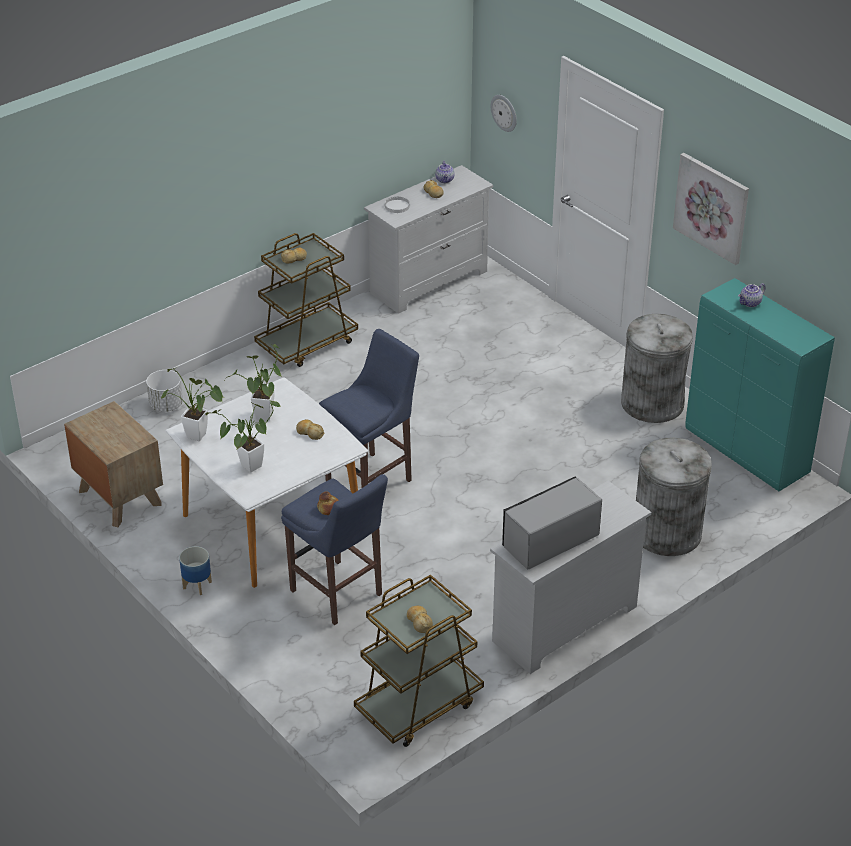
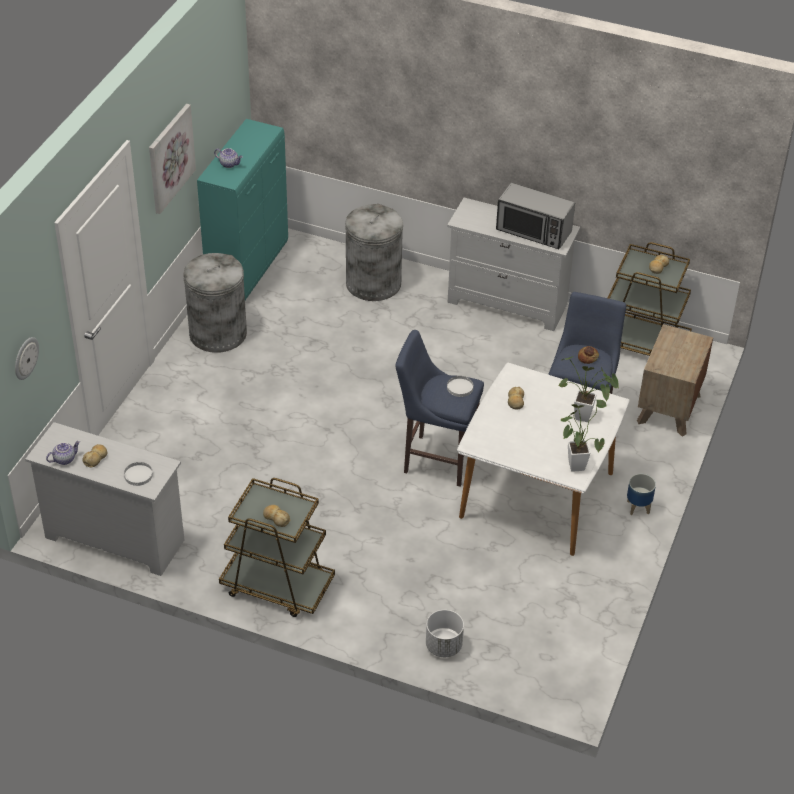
camera: 120 degrees left, 5 degrees up
brown nightstand [64,401,163,527] -> brown nightstand moved to [637,324,713,437]
potted plant [224,344,281,421] -> none
none -> white plate [447,376,474,397]

